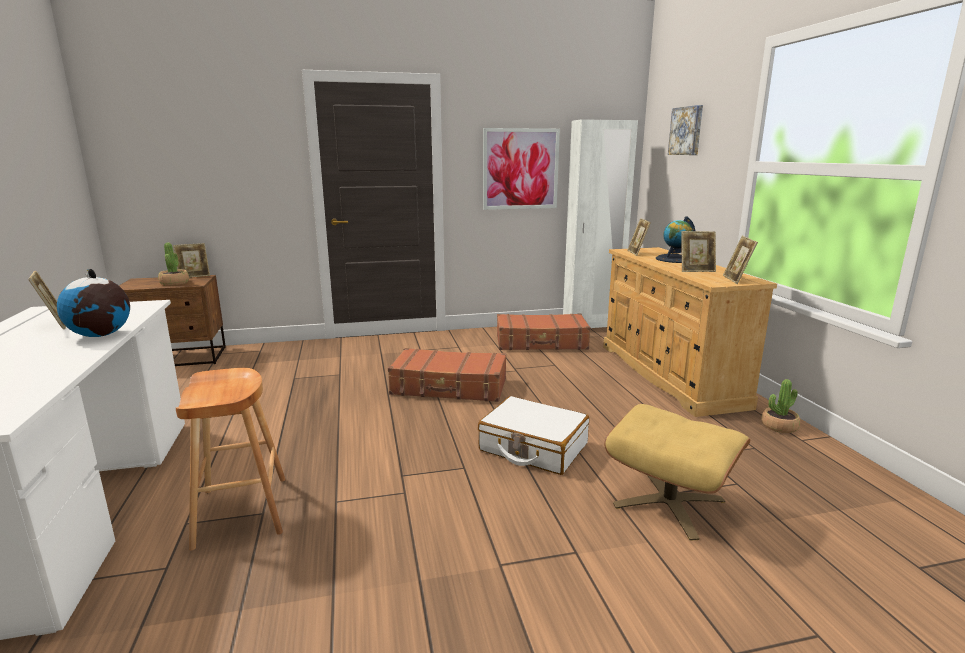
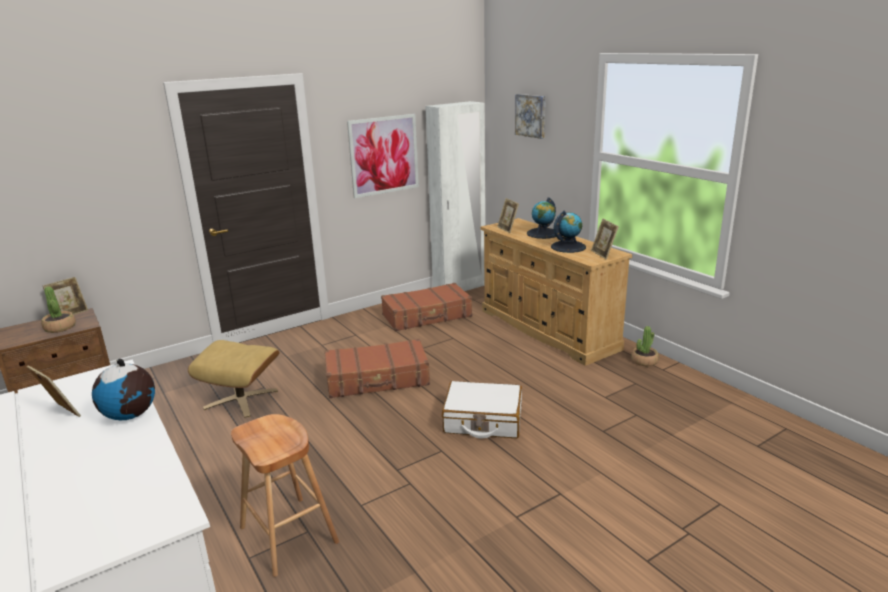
camera: 20 degrees left, 5 degrees up
beige ottoman [604,404,750,541] -> beige ottoman moved to [188,340,280,418]
picture frame [681,231,716,272] -> globe [551,210,586,253]

